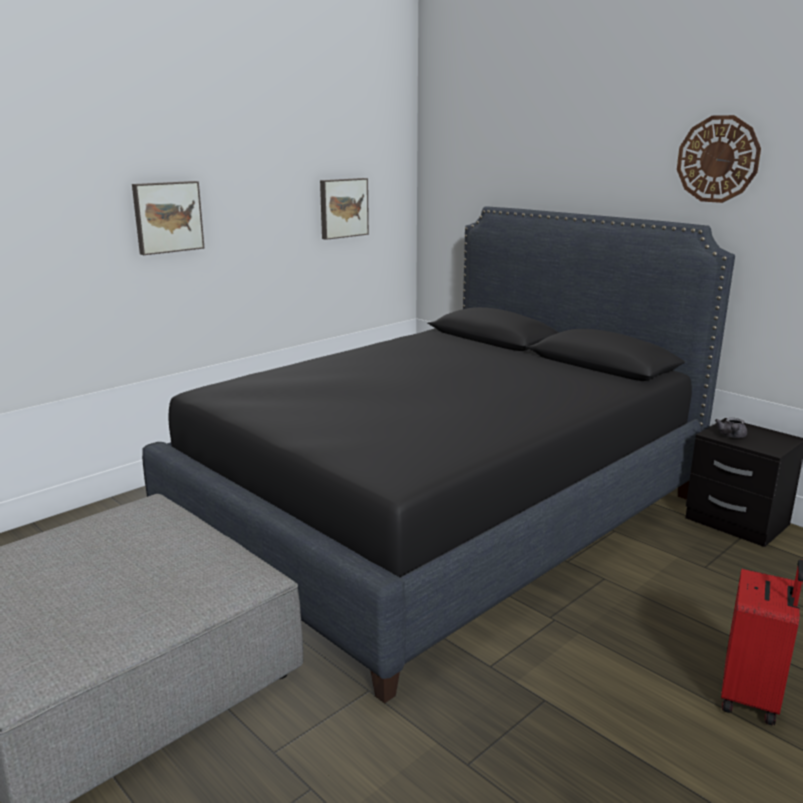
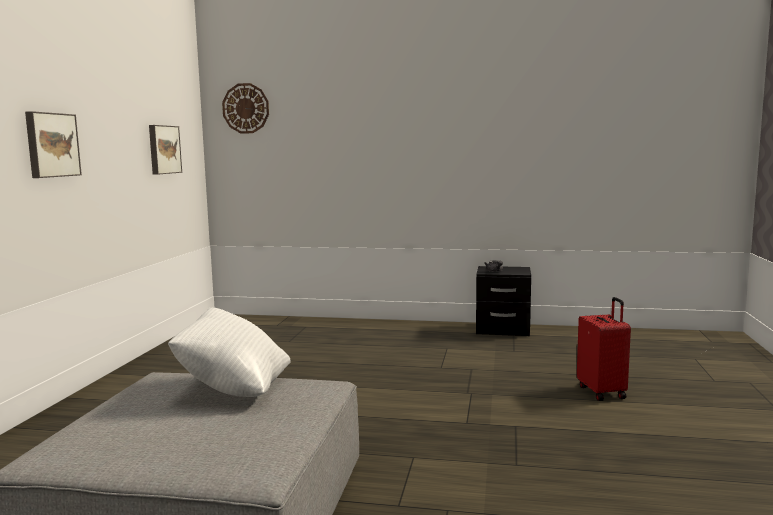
camera: 35 degrees left, 10 degrees down
black bed [142,206,735,703] -> none
wall clock [677,115,761,203] -> wall clock moved to [222,83,269,134]
none -> white pillow [168,307,291,397]

